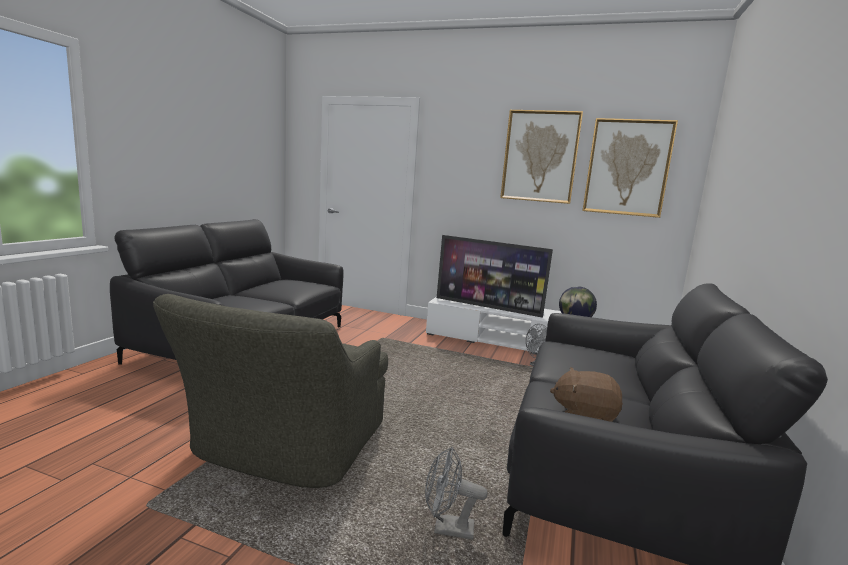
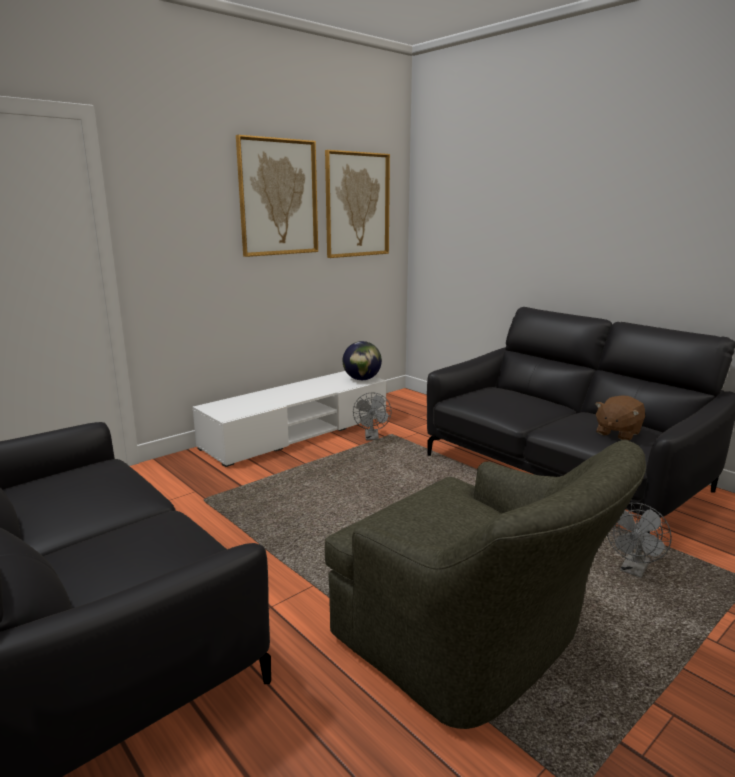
camera: 60 degrees left, 5 degrees up
television [437,235,553,318] -> none

